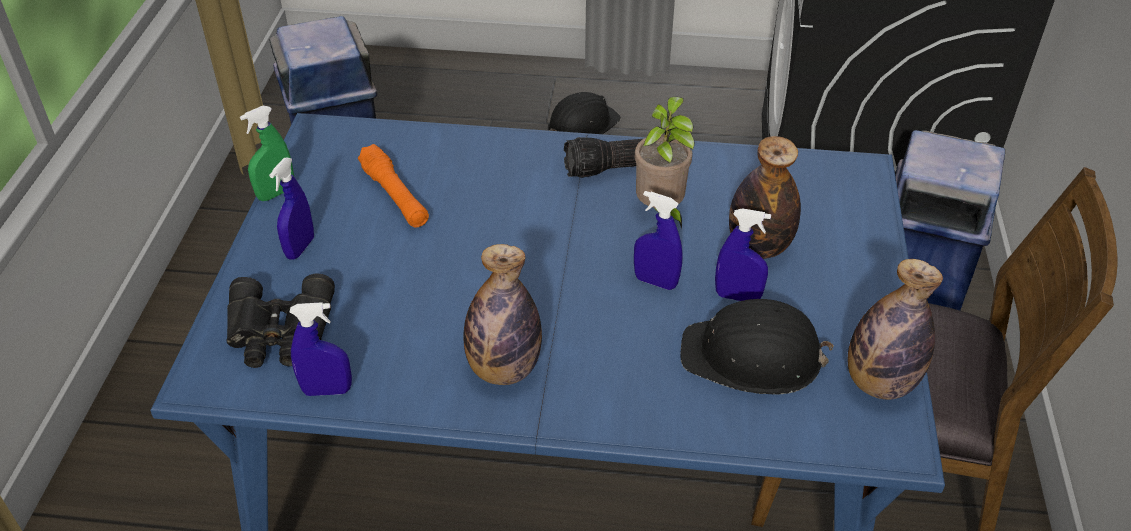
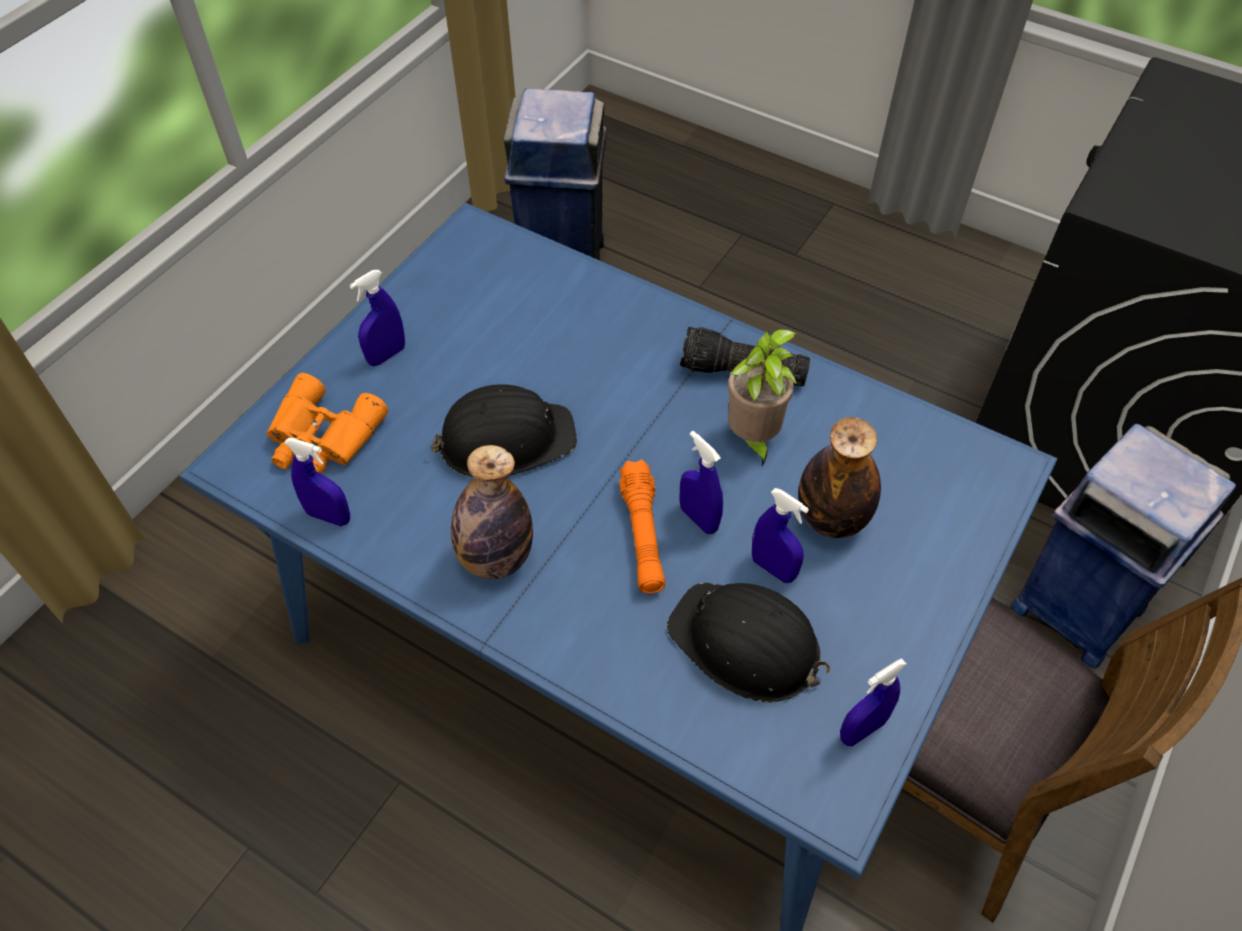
camera: 25 degrees right, 10 degrees up
black binoculars [226,274,335,368] -> orange binoculars [266,373,388,474]
green spray bottle [240,106,294,201] -> none
orange flashlight [358,144,429,227] -> orange flashlight moved to [619,459,665,593]
black hard hat [548,92,621,134] -> black hard hat moved to [428,384,577,477]
bottle [847,259,943,400] -> blue spray bottle [840,658,907,746]

